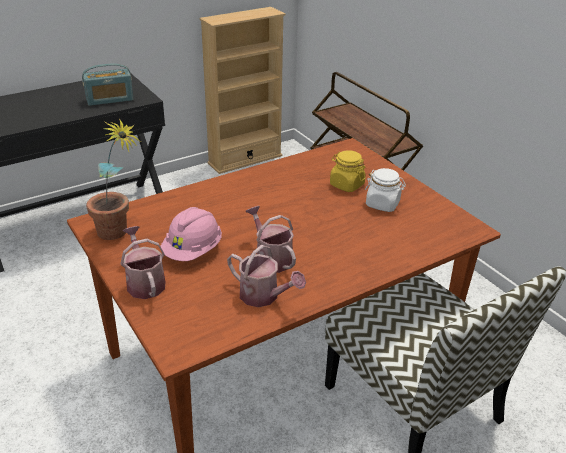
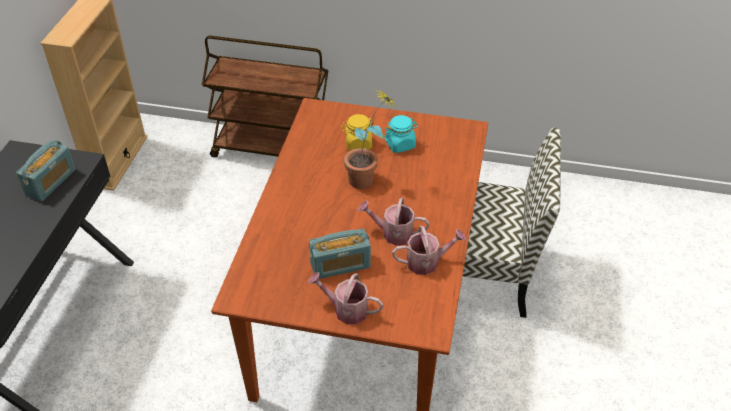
camera: 45 degrees left, 10 degrees up
potted plant [86,118,141,240] -> potted plant moved to [344,91,399,189]
pink hard hat [160,207,222,261] -> radio [309,229,371,279]
white jar [365,168,406,212] -> turquoise jar [385,115,418,153]

